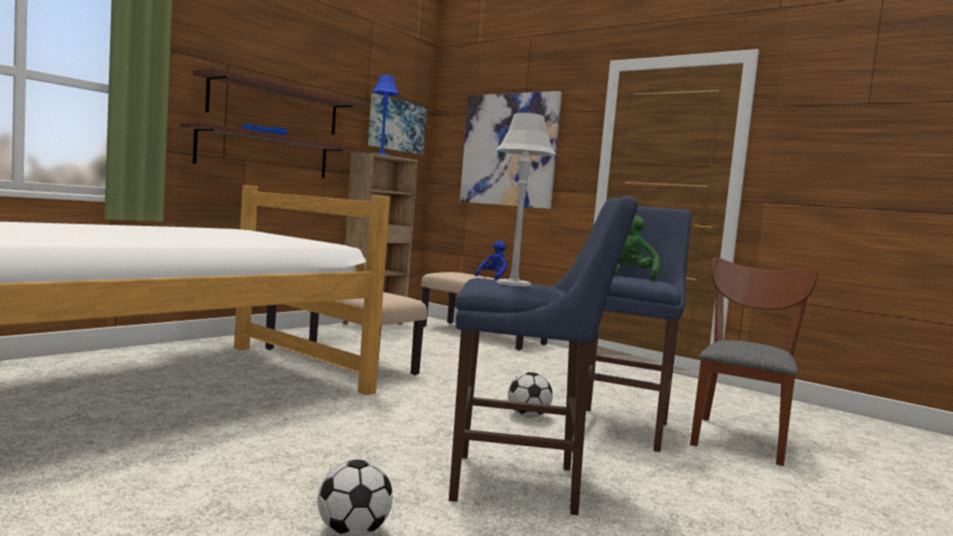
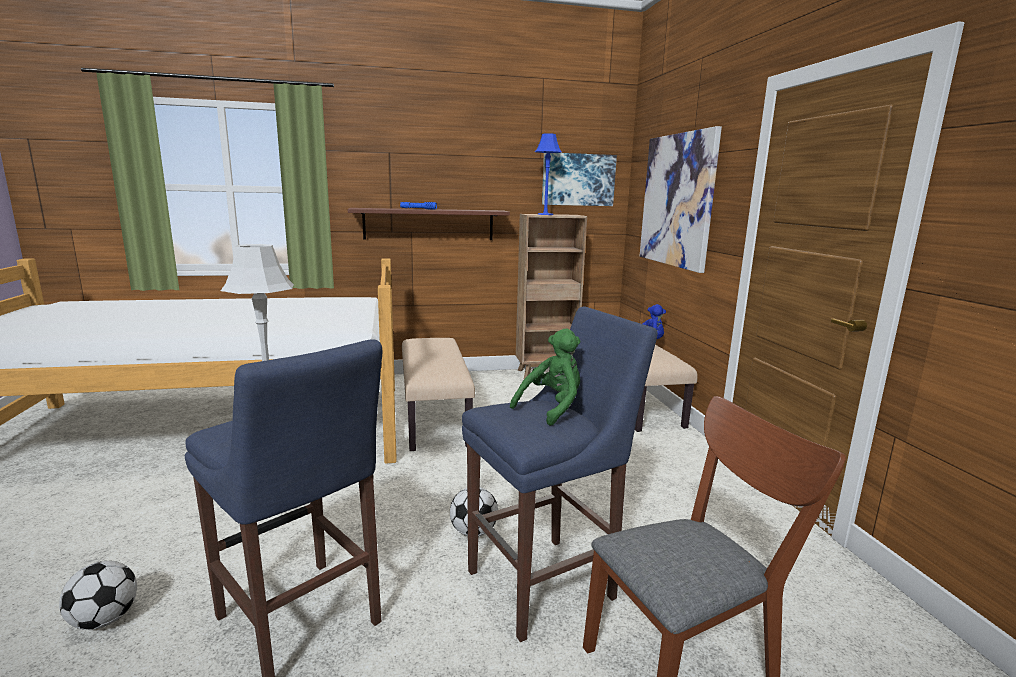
camera: 40 degrees right, 10 degrees up
shelf [193,68,367,135] -> none

